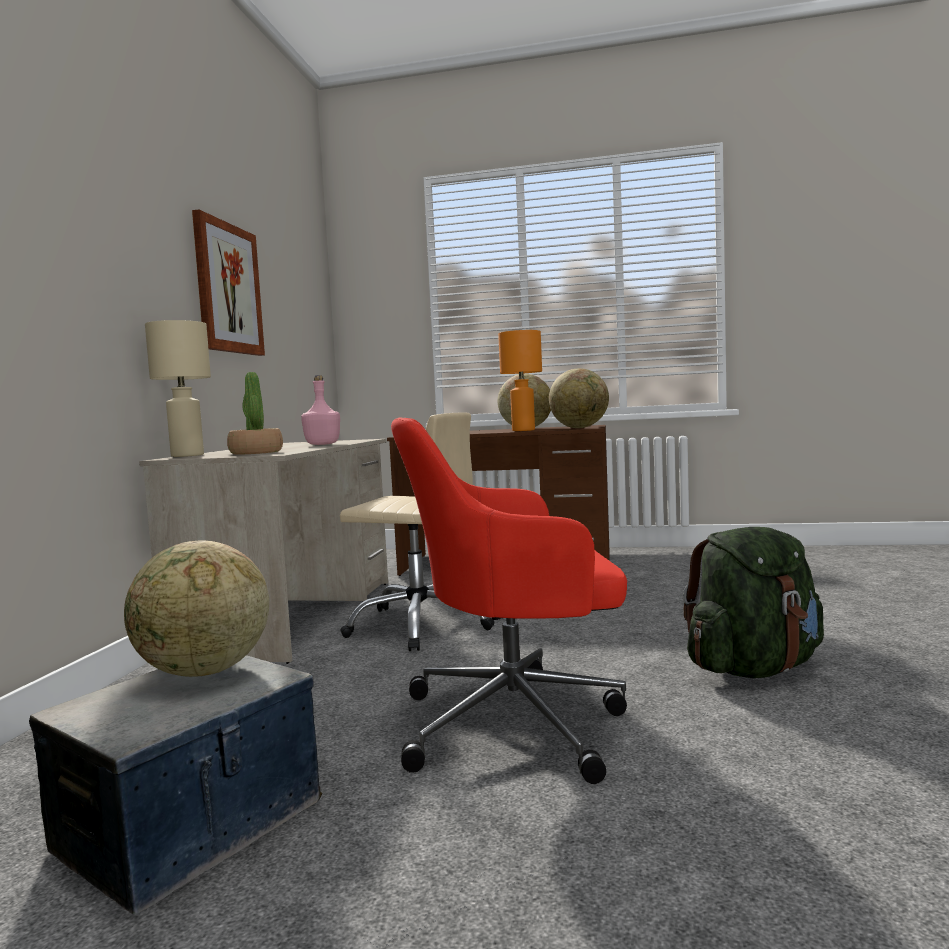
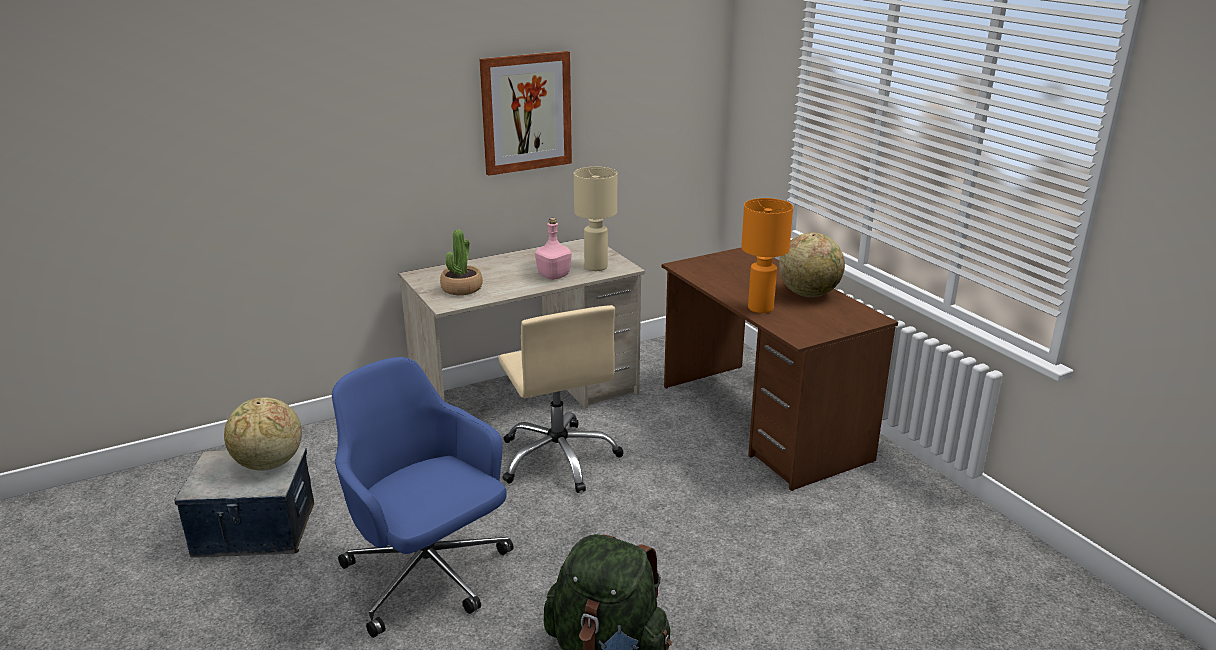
camera: 50 degrees right, 20 degrees up
beige table lamp [145,320,211,457] -> beige table lamp moved to [574,167,617,271]
red office chair [391,418,627,784] -> blue office chair [332,357,514,638]
globe [549,368,609,428] -> none

